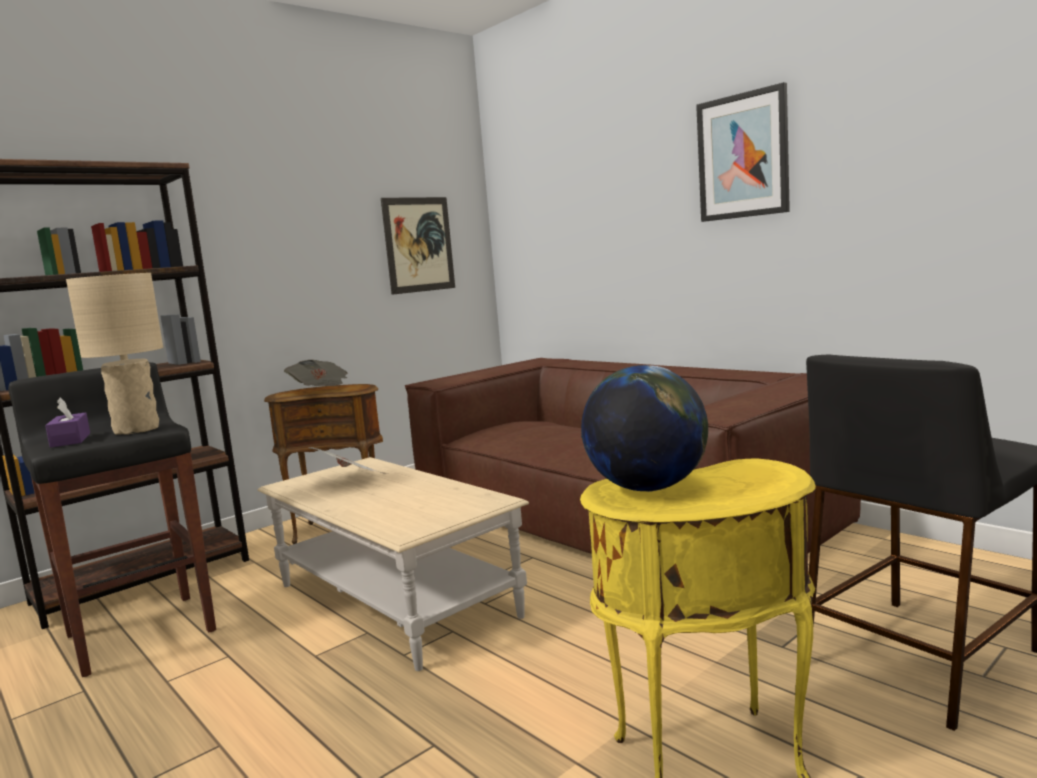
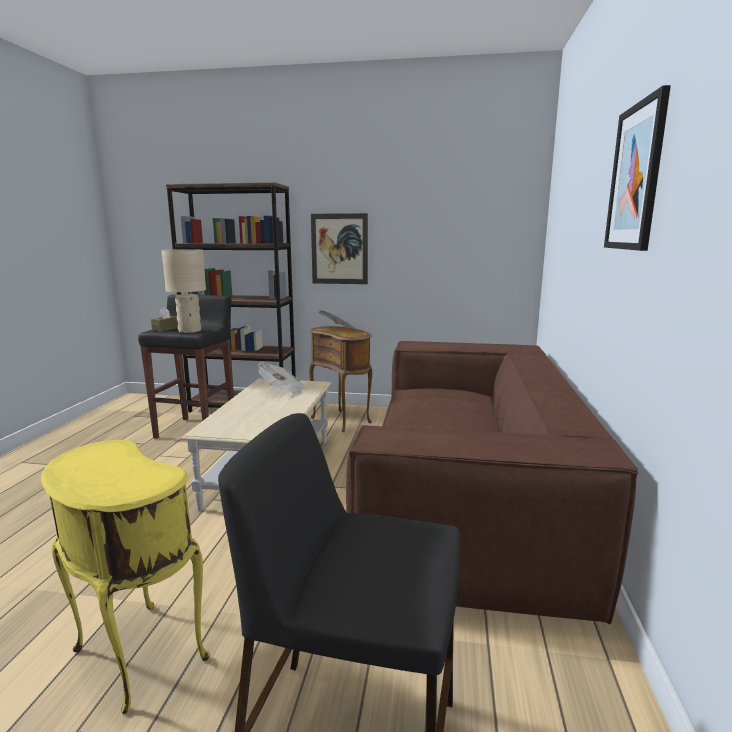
camera: 50 degrees right, 5 degrees up
purple tissue box [45,398,90,448] -> brown tissue box [151,307,178,331]
picture [381,197,455,295] -> picture moved to [311,213,368,284]
globe [581,365,708,492] -> none

